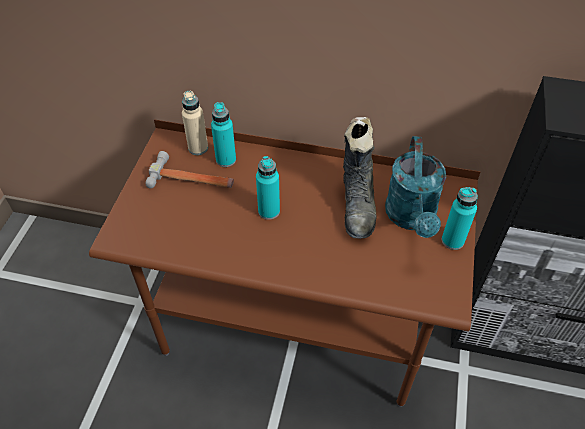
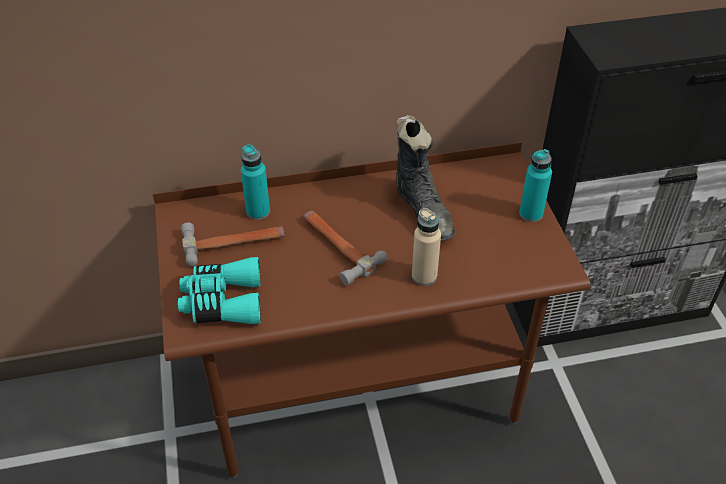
camera: 25 degrees left, 5 degrees down
beige bottle [182,91,208,155] -> beige bottle moved to [412,208,441,286]
turquoise bottle [256,156,280,220] -> hammer [304,211,387,286]
turquoise watering can [385,136,446,238] -> none
none -> turquoise binoculars [178,257,261,324]

